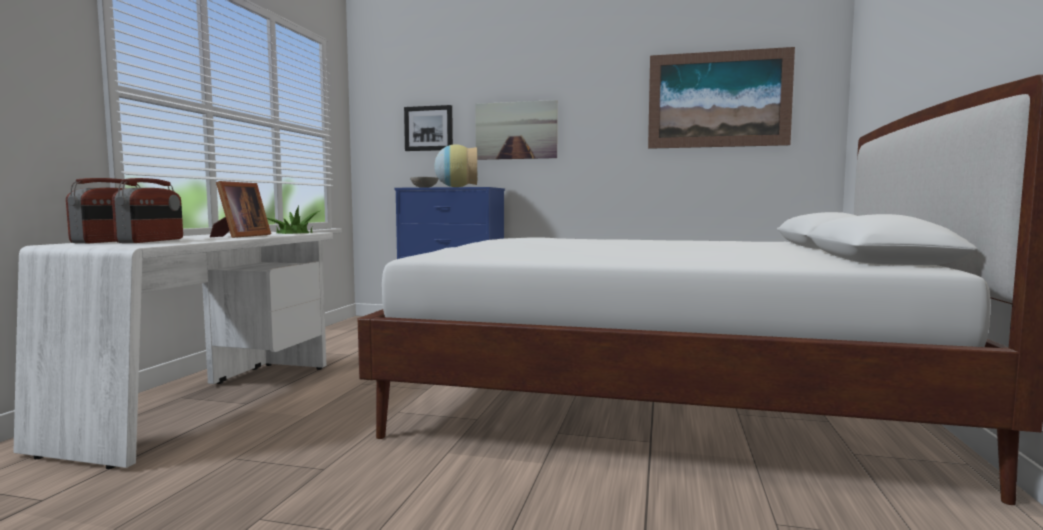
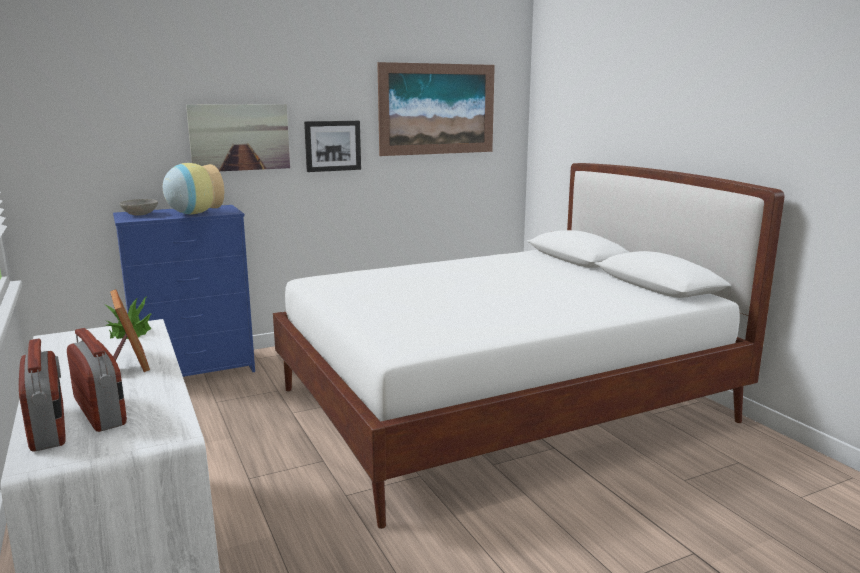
camera: 40 degrees left, 10 degrees up
picture [404,105,453,151] -> picture moved to [304,121,361,172]

